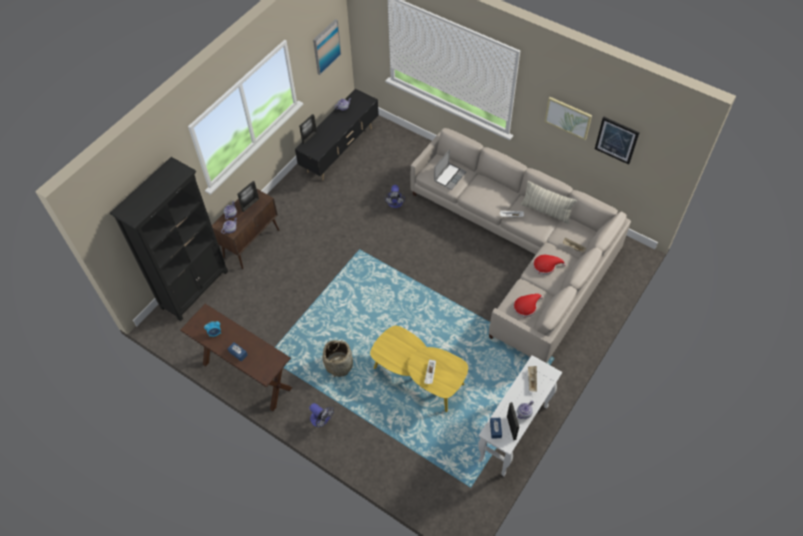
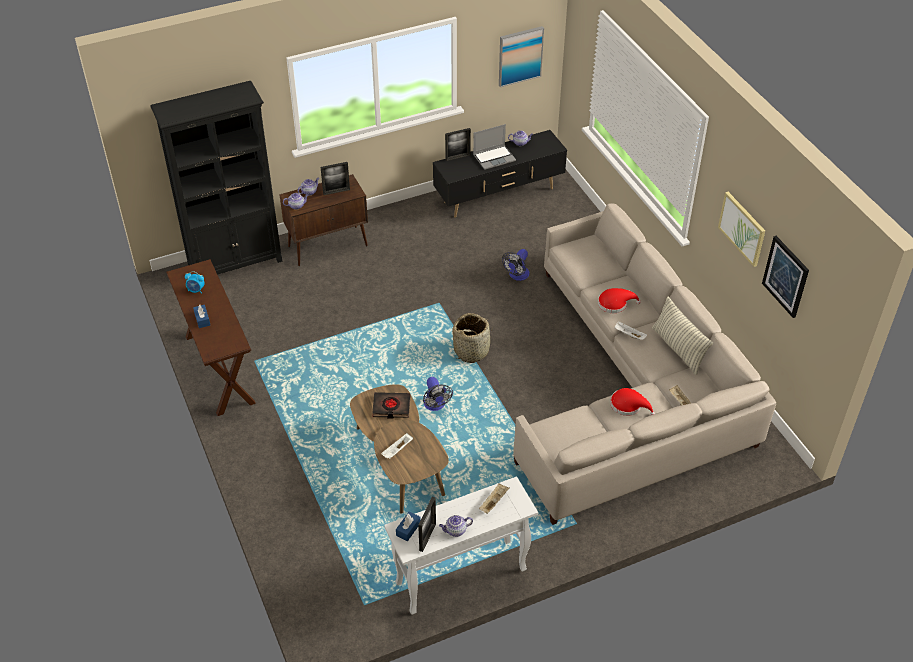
camera: 30 degrees right, 10 degrees down
fan [309,403,334,427] -> fan moved to [423,377,453,411]
basket [323,340,353,377] -> basket moved to [452,313,491,363]
yellow coffee table [370,326,468,412] -> brown coffee table [350,384,449,514]
laptop [434,149,466,190] -> laptop moved to [473,124,516,170]
red hat [513,293,543,317] -> red hat moved to [598,288,641,313]
none -> black book [372,392,410,419]

